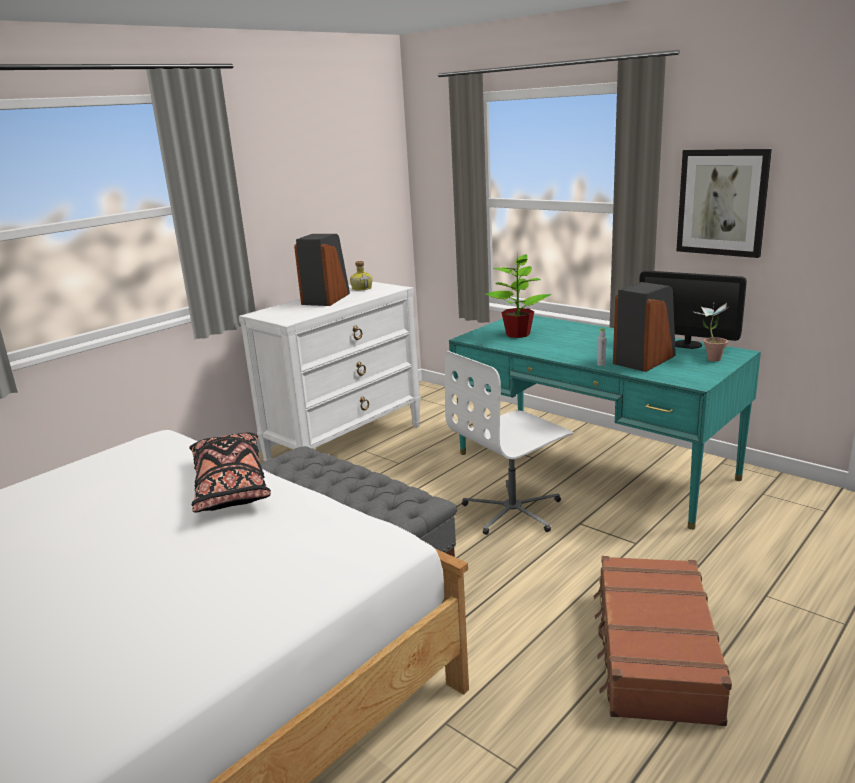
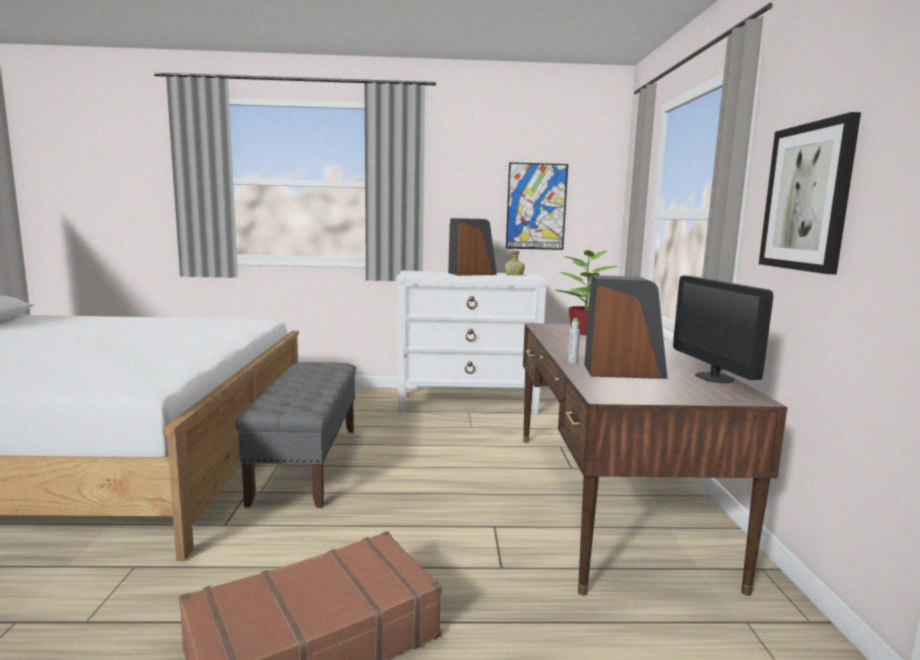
camera: 45 degrees right, 10 degrees down
black pillow [189,433,271,512] -> none
white office chair [445,351,573,535] -> none
turquoise desk [449,315,761,530] -> brown desk [523,323,787,596]
potted plant [692,302,729,362] -> none
none -> picture [506,162,568,250]

